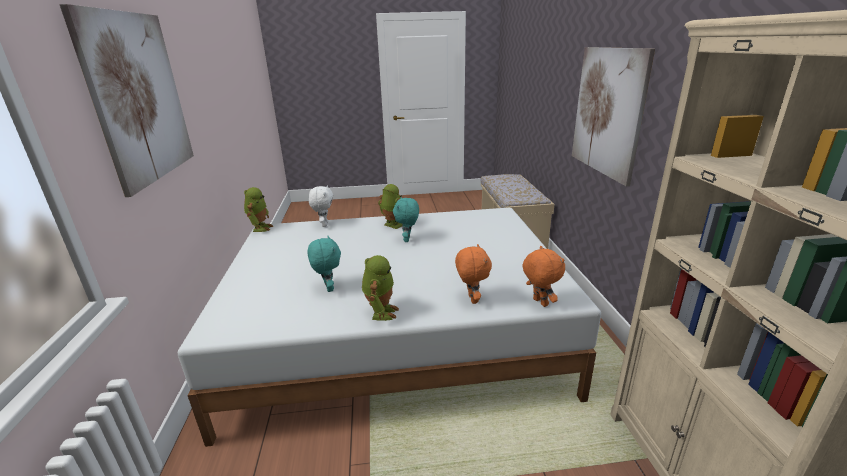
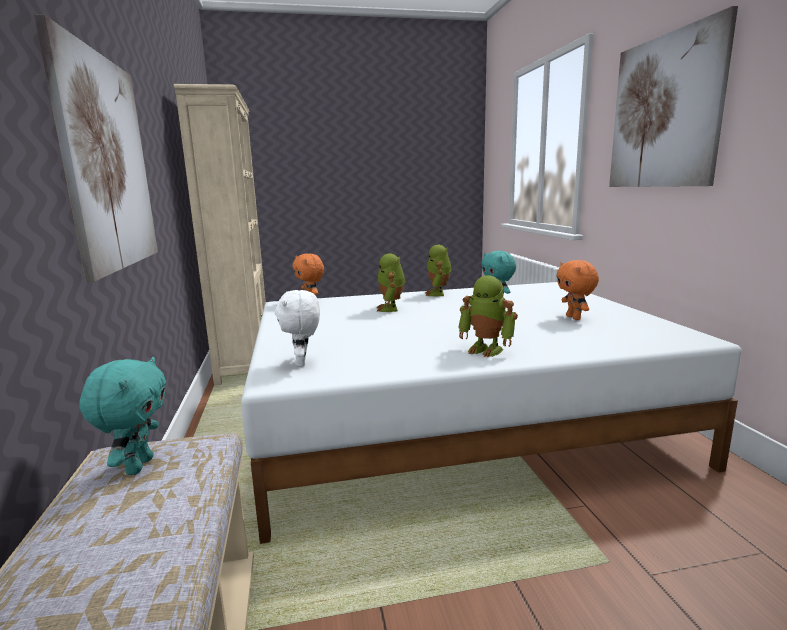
camera: 175 degrees right, 10 degrees down
toy robot [244,187,273,232] -> toy robot moved to [377,254,405,312]
white plush toy [309,185,333,227] -> white plush toy moved to [275,290,320,367]
turquoise plush toy [393,197,419,242] -> turquoise plush toy moved to [79,357,166,475]
orange plush toy [455,244,492,304] -> orange plush toy moved to [556,260,599,320]

